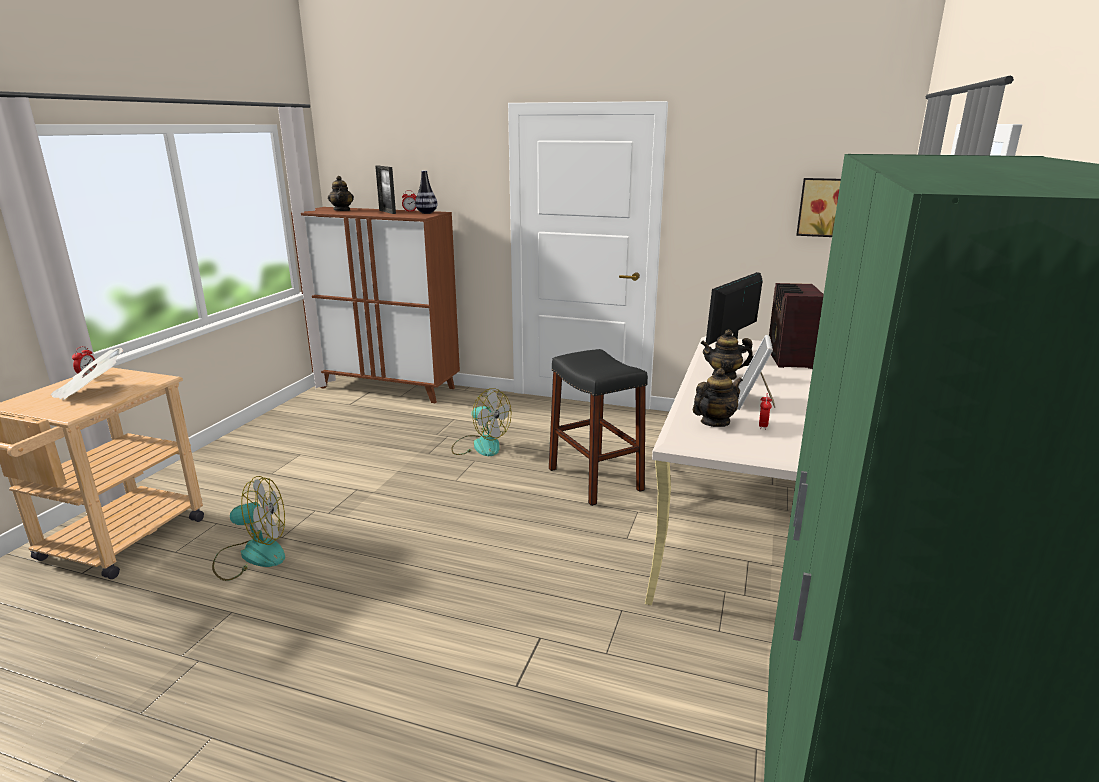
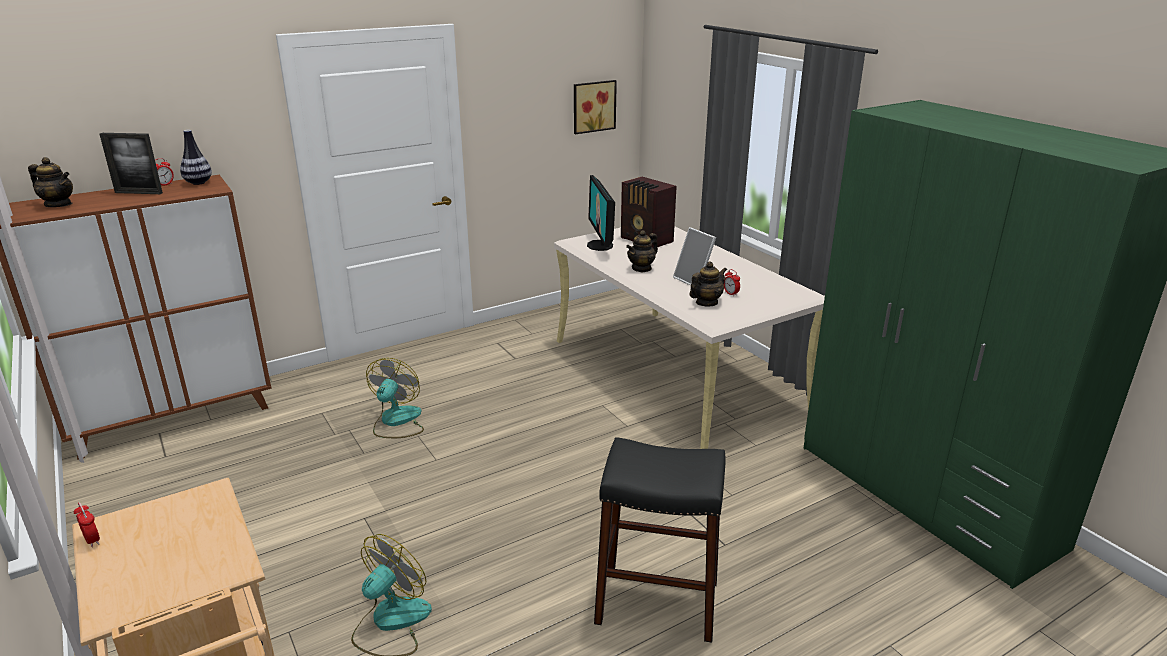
camera: 50 degrees left, 5 degrees up
newspaper [51,348,123,400] -> none
fan [451,388,511,456] -> fan turned 60 degrees counterclockwise [366,358,424,438]
black stool [549,349,648,506] -> black stool moved to [594,437,725,643]
teapot [693,368,743,427] -> teapot turned 45 degrees clockwise [689,261,727,306]

